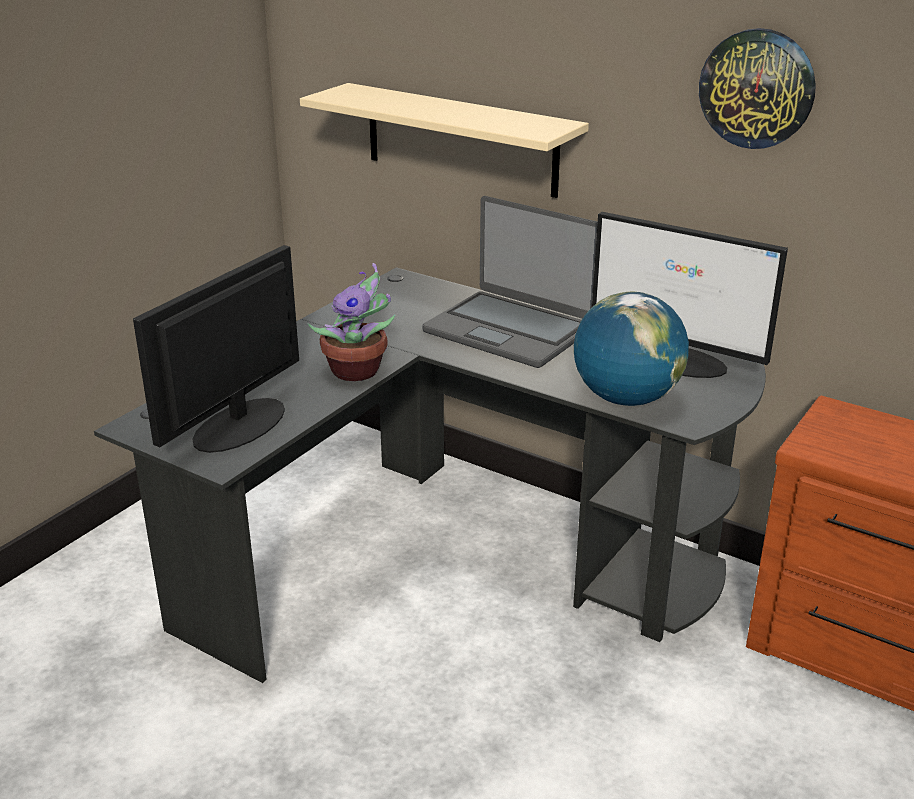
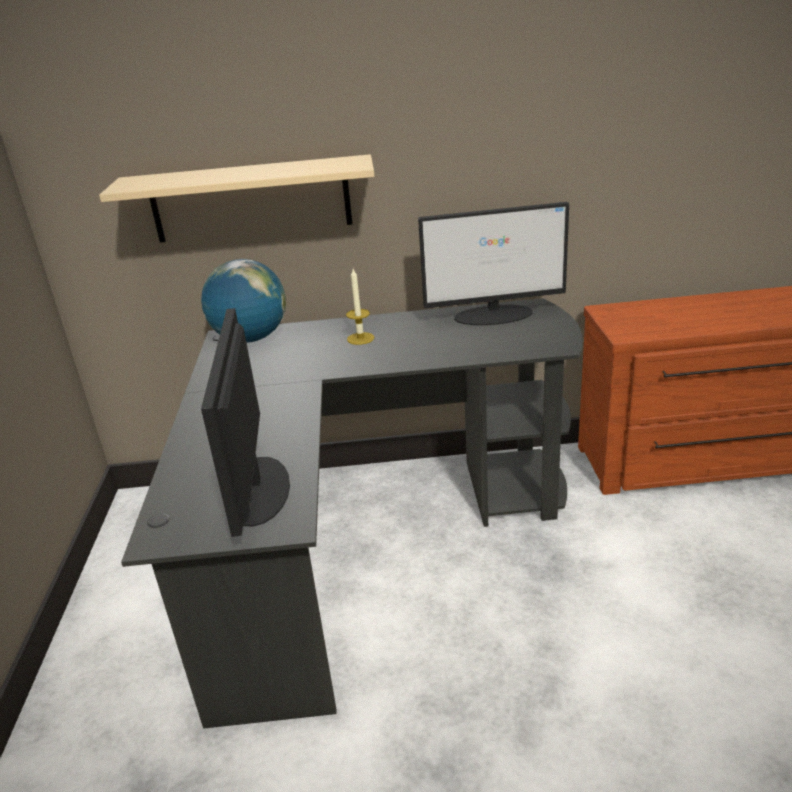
camera: 35 degrees left, 0 degrees up
potted plant [308,263,395,381] -> none
laptop [422,196,598,368] -> candle [346,269,375,345]
globe [573,292,689,406] -> globe moved to [201,259,286,343]
wall clock [699,28,816,149] -> none

